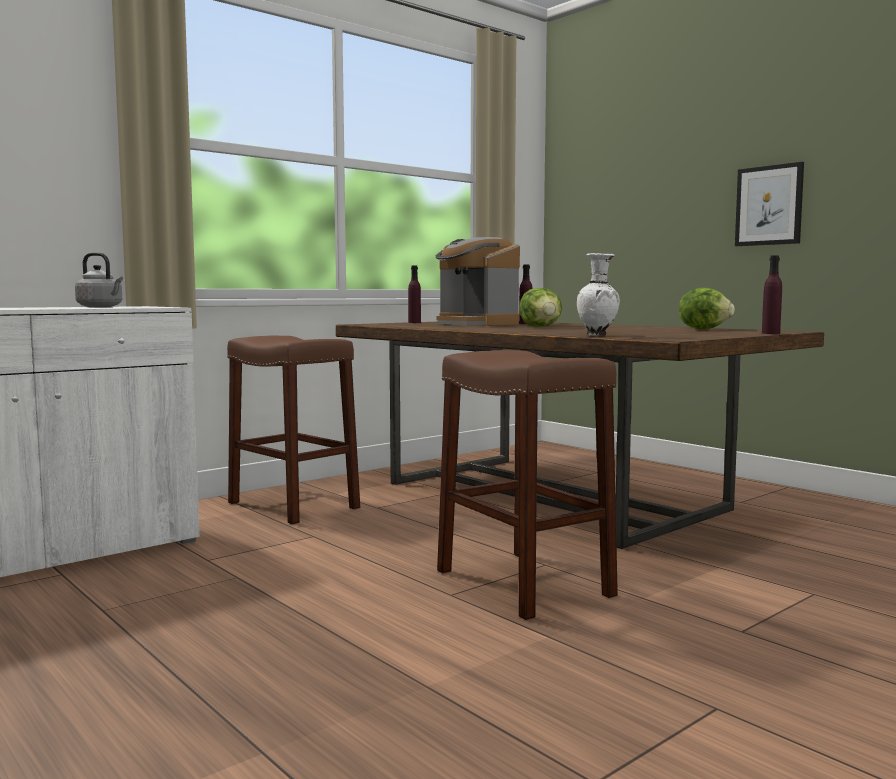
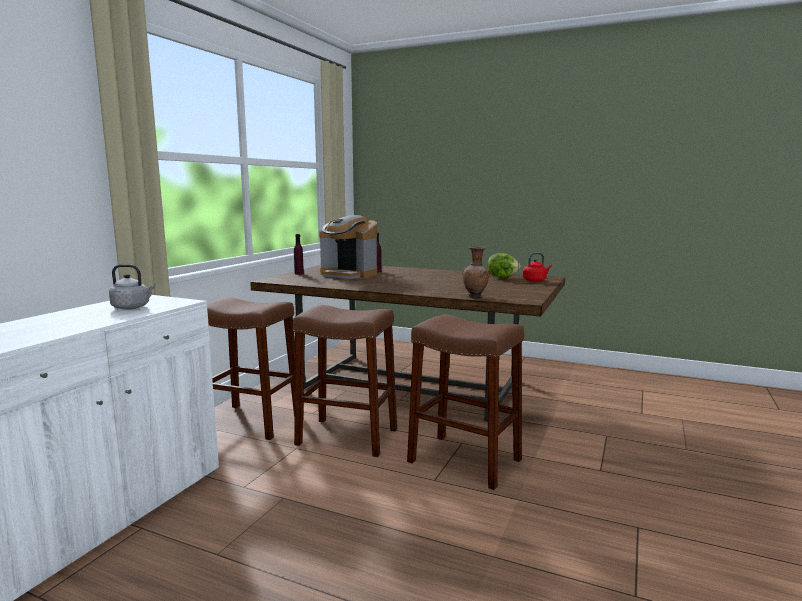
camera: 25 degrees left, 5 degrees up
lettuce [520,288,562,327] -> none
white vase [577,253,620,336] -> brown vase [462,246,490,298]
picture [735,162,804,246] -> none
purple bottle [762,255,782,334] -> none
none -> brown stool [293,305,397,457]
none -> red kettle [523,253,552,282]

